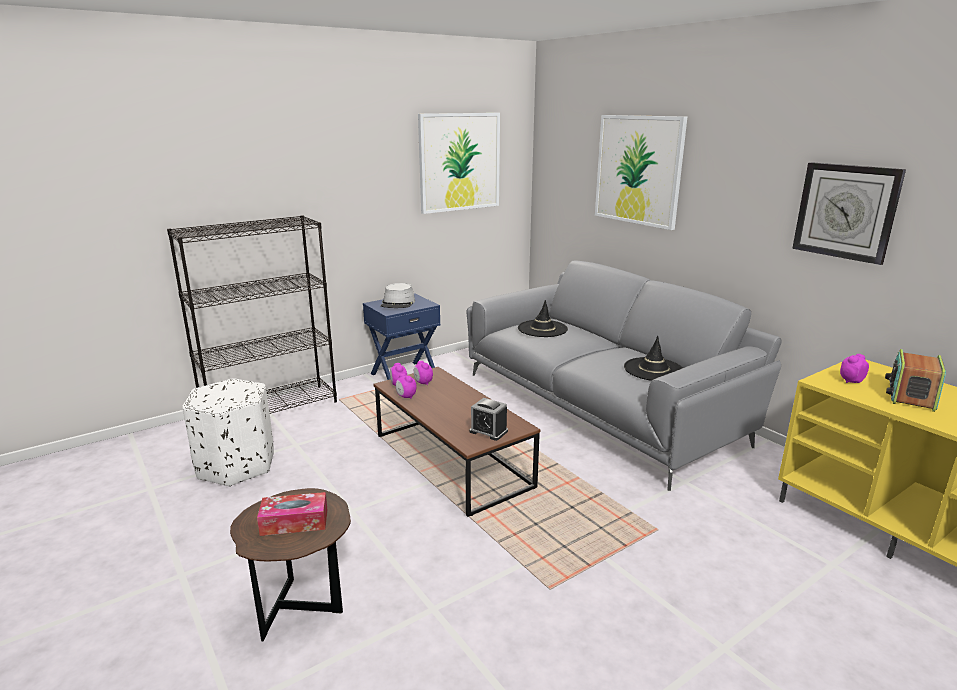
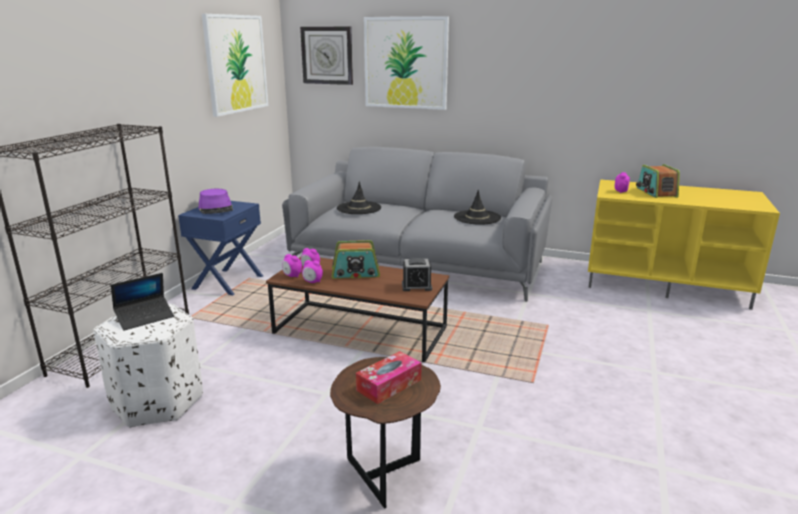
camera: 35 degrees left, 0 degrees up
grey hat [381,283,415,308] -> purple hat [198,189,233,214]
wall clock [792,162,906,265] -> wall clock moved to [300,26,353,85]
none -> laptop [111,273,174,331]
none -> radio [332,240,380,279]

